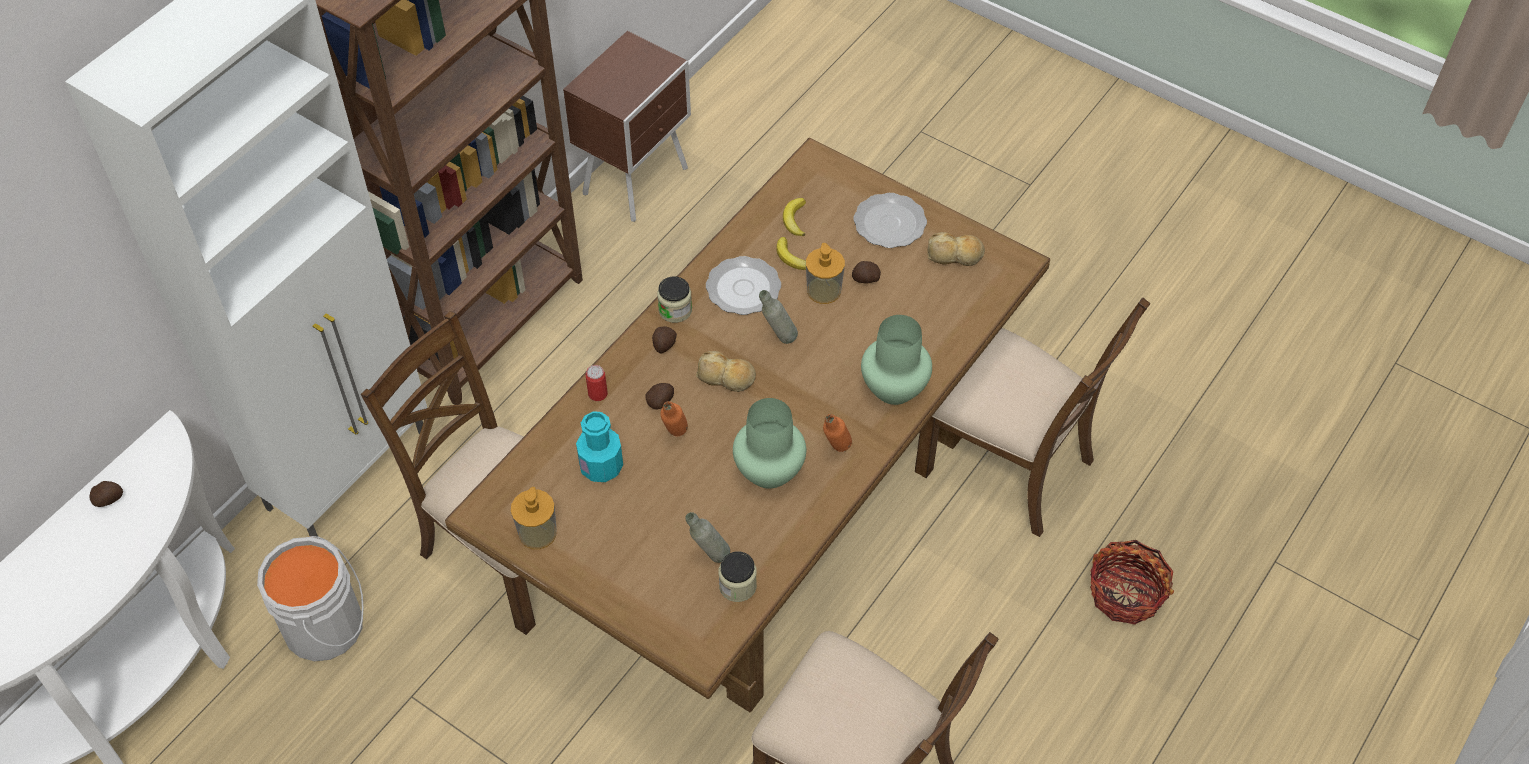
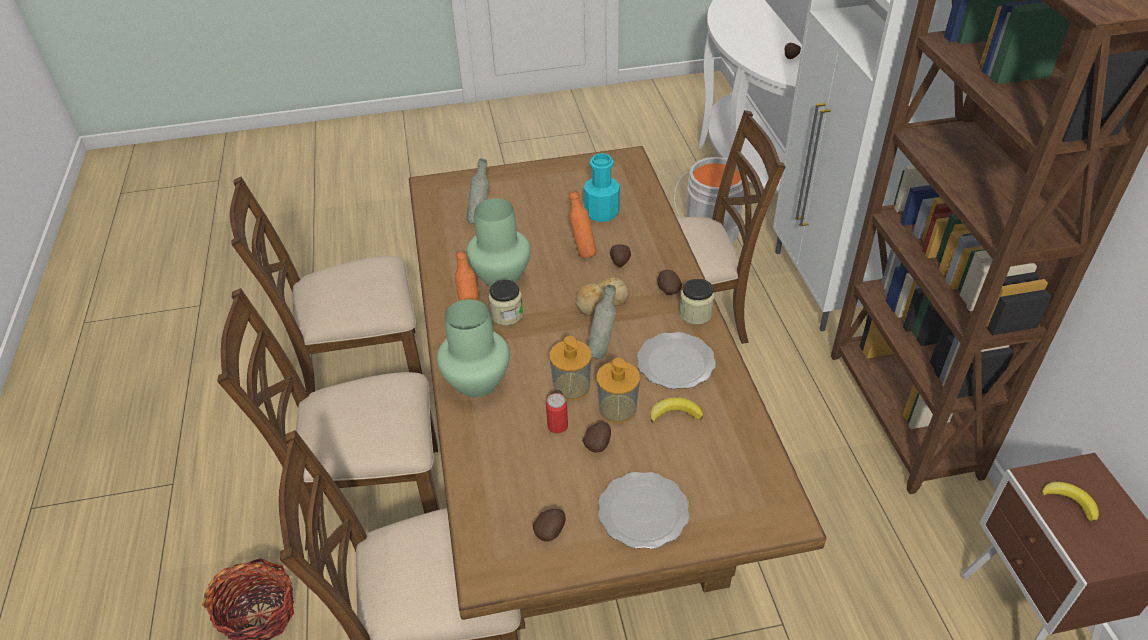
camera: 135 degrees right, 10 degrees down
soap dispenser [511,487,557,549] -> soap dispenser moved to [550,336,592,400]
can [586,365,608,401] -> can moved to [546,393,568,433]
jar [718,551,757,602] -> jar moved to [488,280,523,325]
banana [783,198,806,236] -> banana moved to [1041,482,1099,522]
bread [927,232,985,266] -> potato [533,509,566,542]
none -> brown chair [217,288,440,551]

